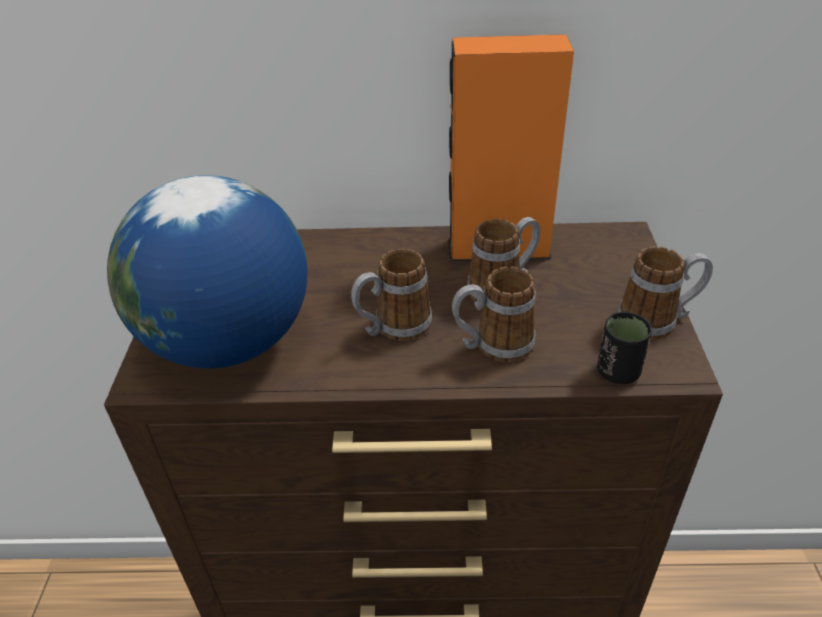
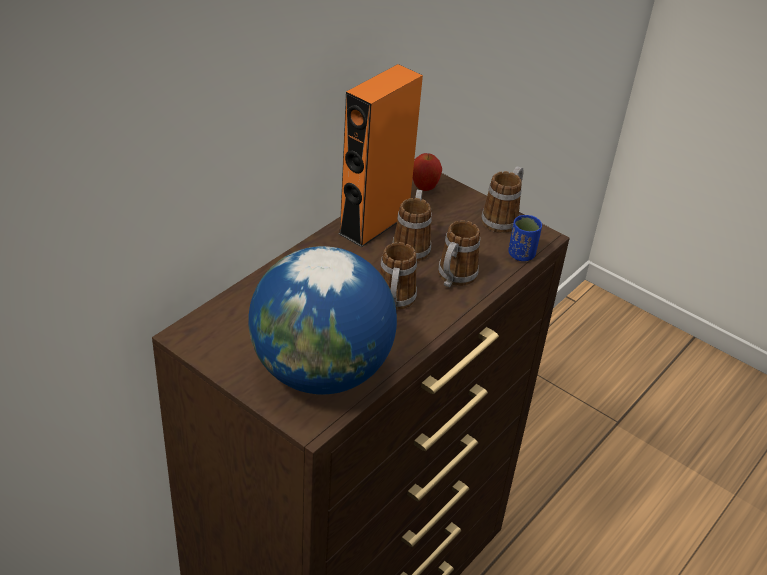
camera: 55 degrees left, 0 degrees up
black cup [597,312,652,384] -> blue cup [508,215,542,261]
none -> apple [413,153,442,191]

